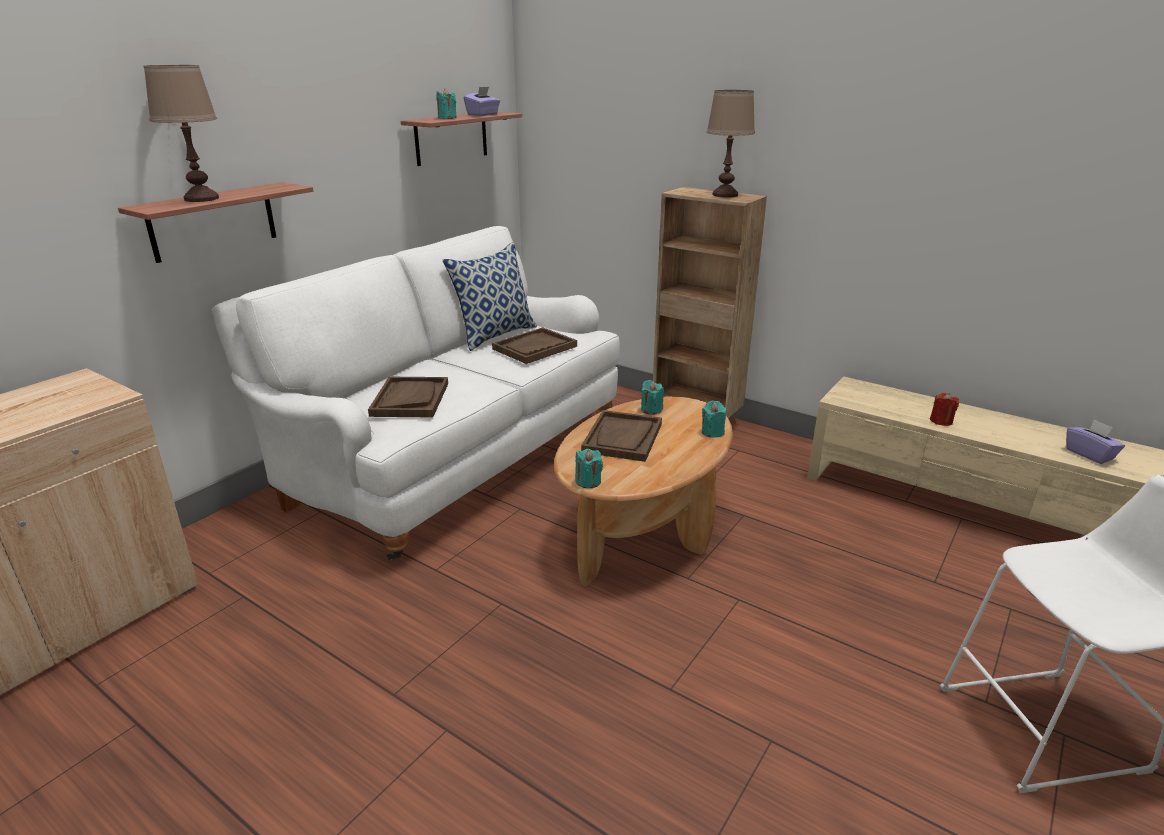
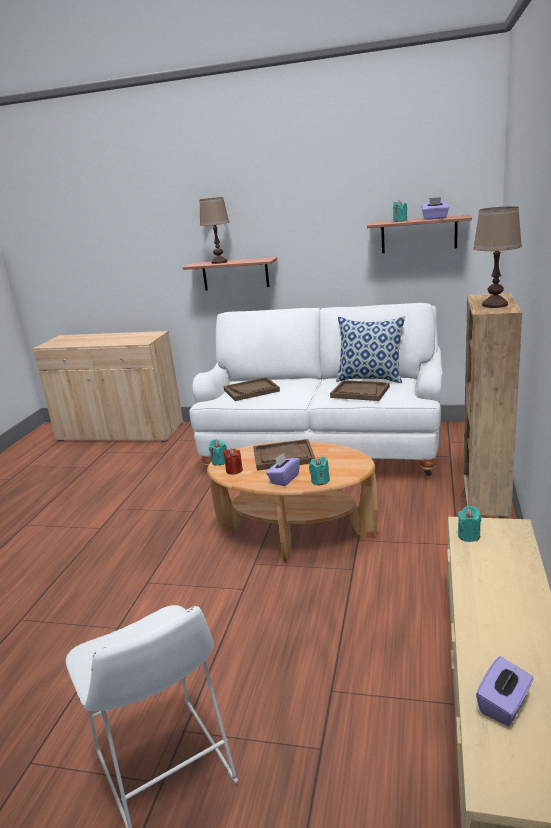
camera: 70 degrees right, 5 degrees down
turquoise candle [641,380,664,415] -> turquoise candle moved to [458,506,481,542]
red candle [930,393,959,426] -> red candle moved to [224,449,243,475]
none -> purple tissue box [266,453,300,486]

